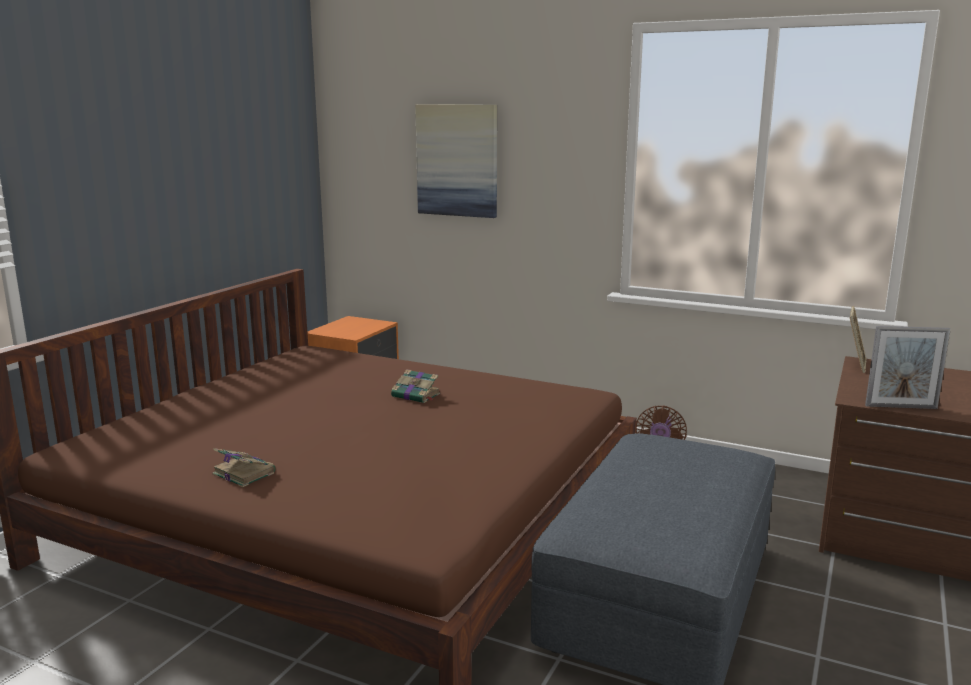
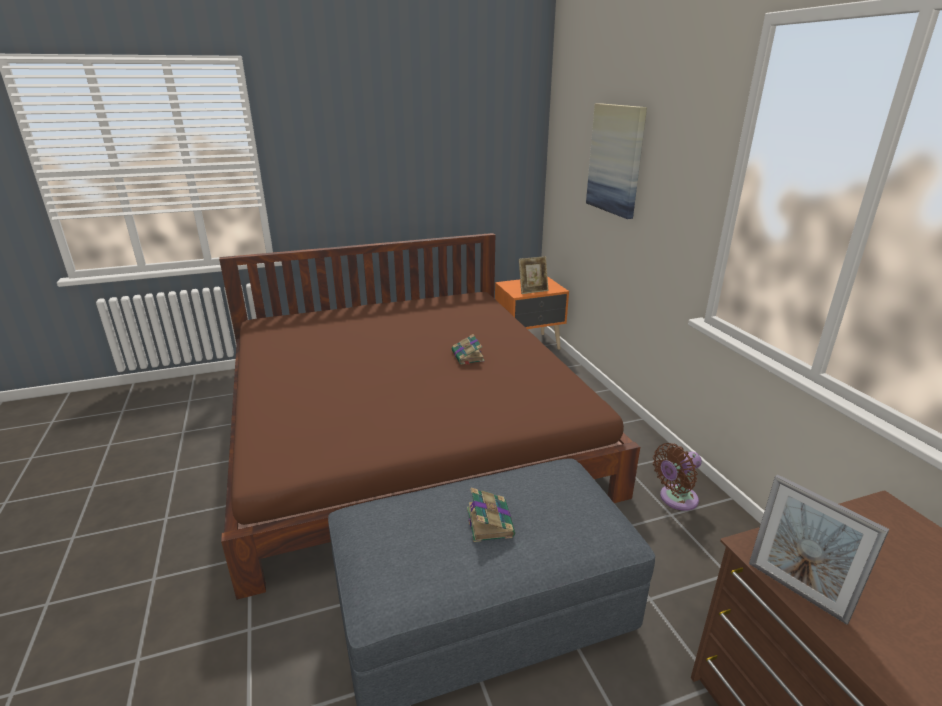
camera: 45 degrees right, 10 degrees up
book [213,448,275,487] -> book moved to [467,487,515,542]
picture frame [850,306,866,373] -> picture frame moved to [519,256,549,294]

